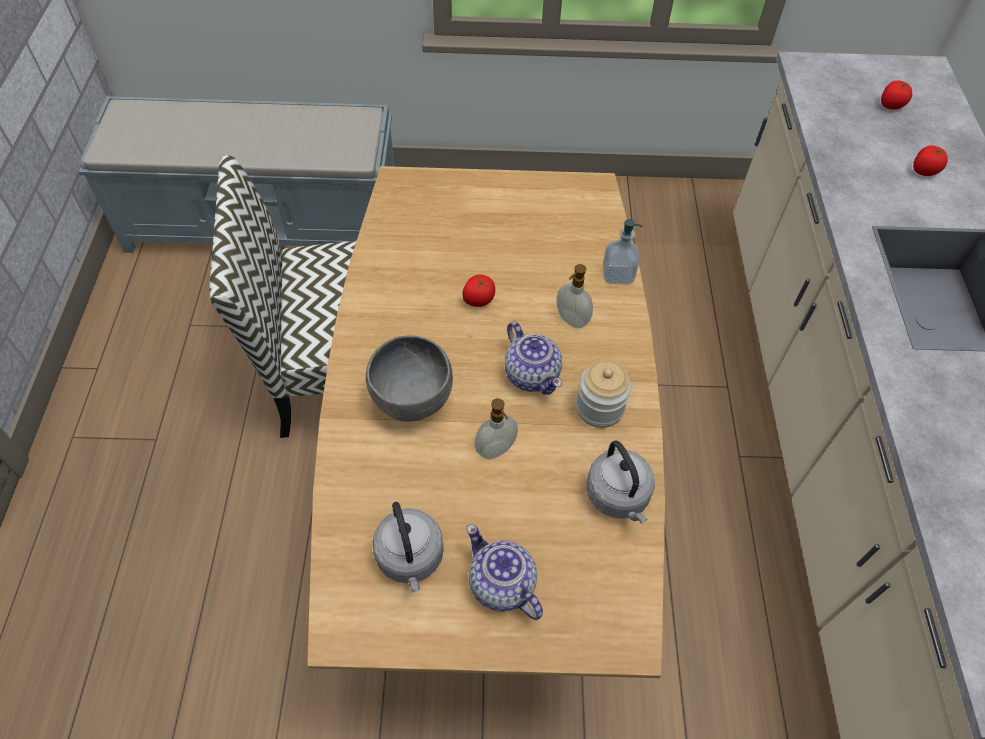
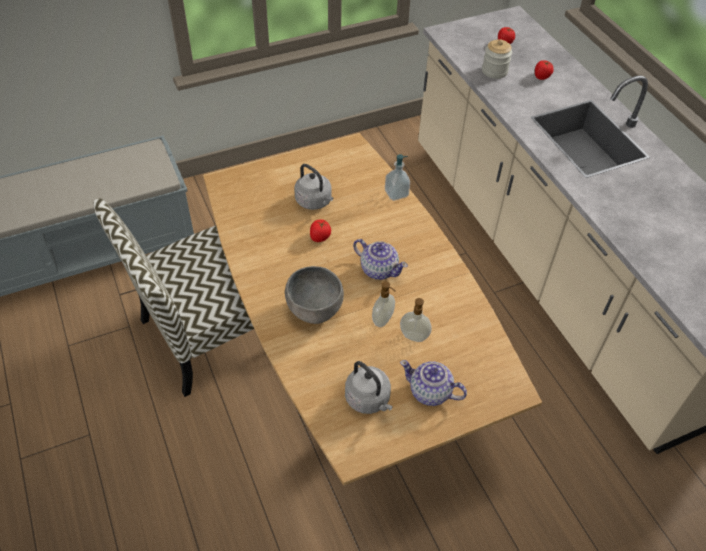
camera: 25 degrees left, 5 degrees down
soap dispenser [556,264,593,328] -> soap dispenser moved to [400,298,431,342]
jar [576,360,631,428] -> jar moved to [482,39,512,79]
grey kettle [586,441,655,524] -> grey kettle moved to [295,164,333,210]

